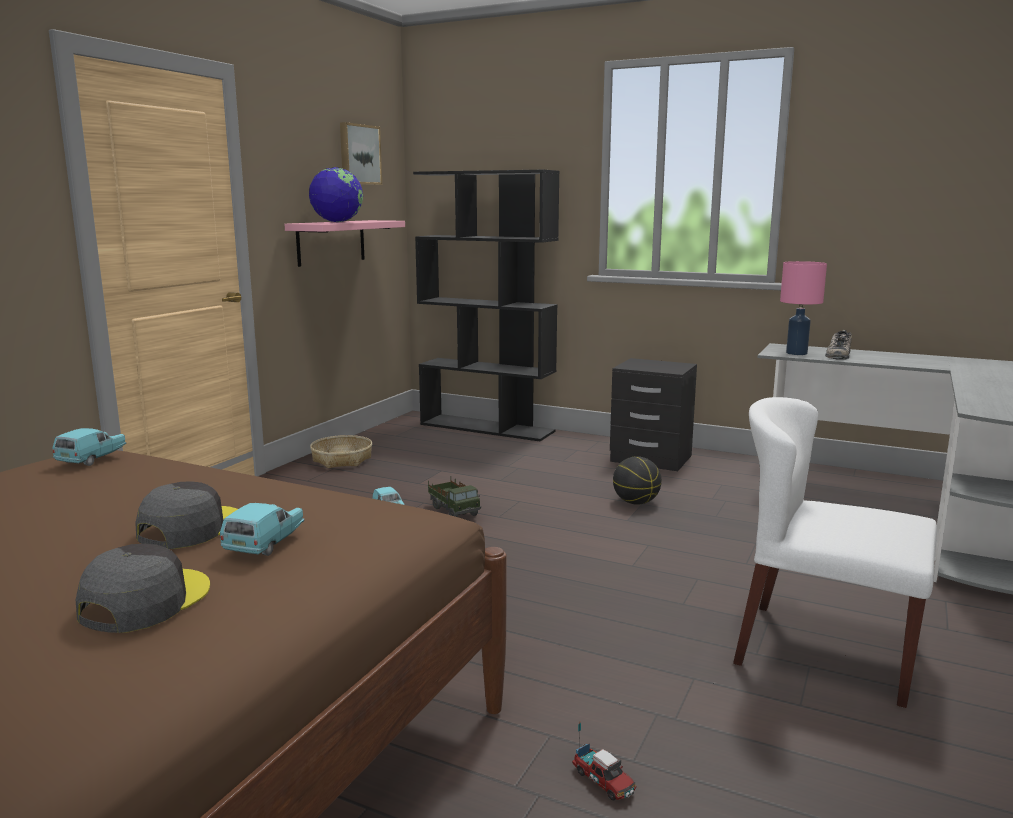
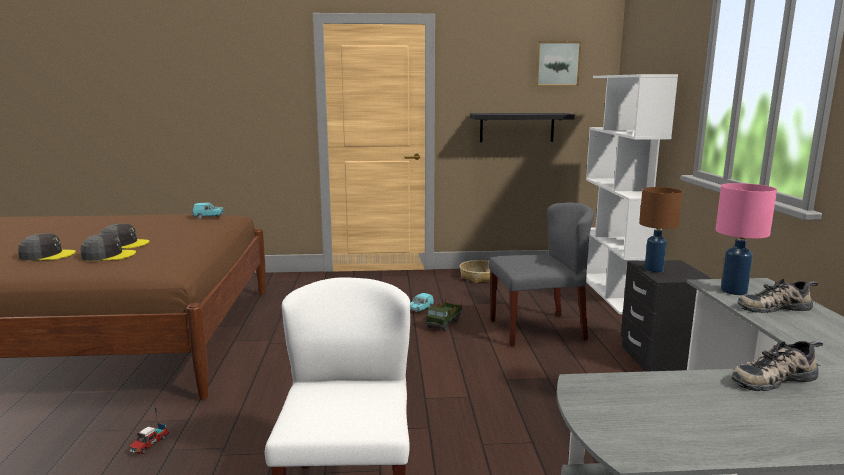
camera: 60 degrees right, 0 degrees up
turquoise toy car [220,503,304,556] -> grey cap [80,234,136,261]
pink shelf [284,220,405,267] -> black shelf [470,113,575,142]
globe [309,167,363,222] -> none
black bookcase [413,170,560,441] -> white bookcase [586,74,678,314]
basketball [613,456,662,505] -> none
none -> grey chair [489,203,594,347]
none -> brown table lamp [639,187,683,272]
none -> shoe [732,341,823,391]

